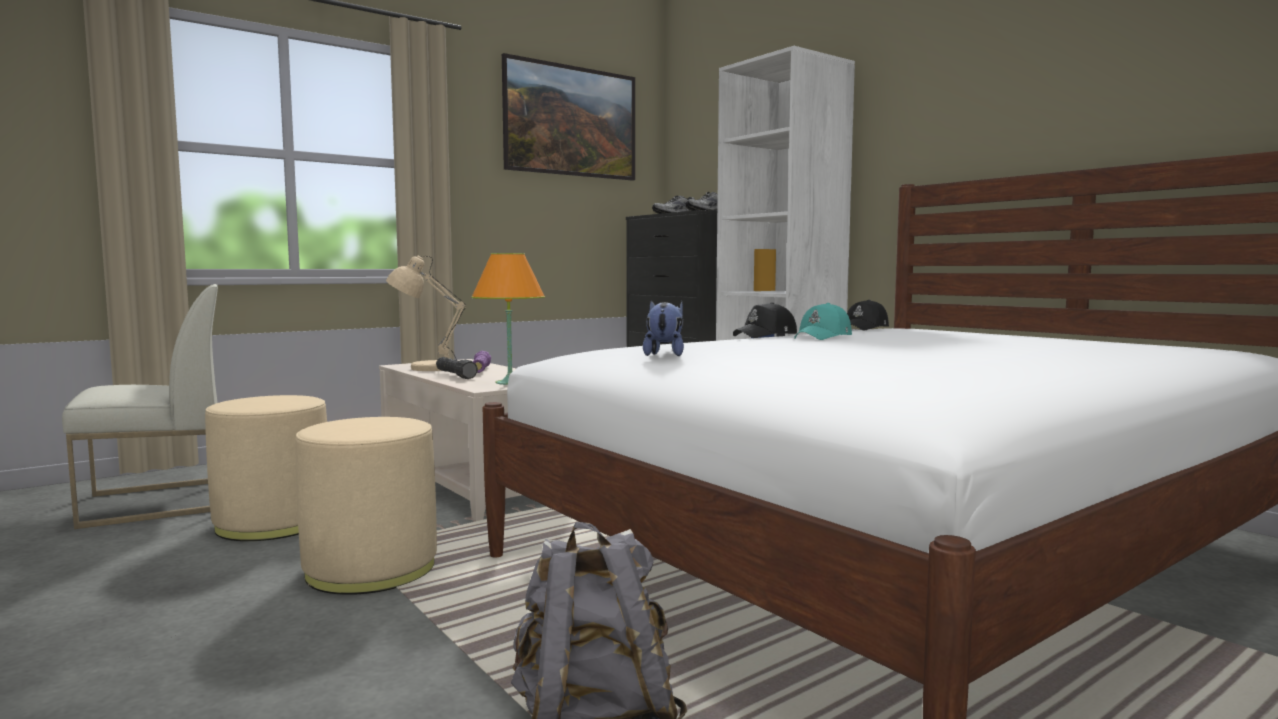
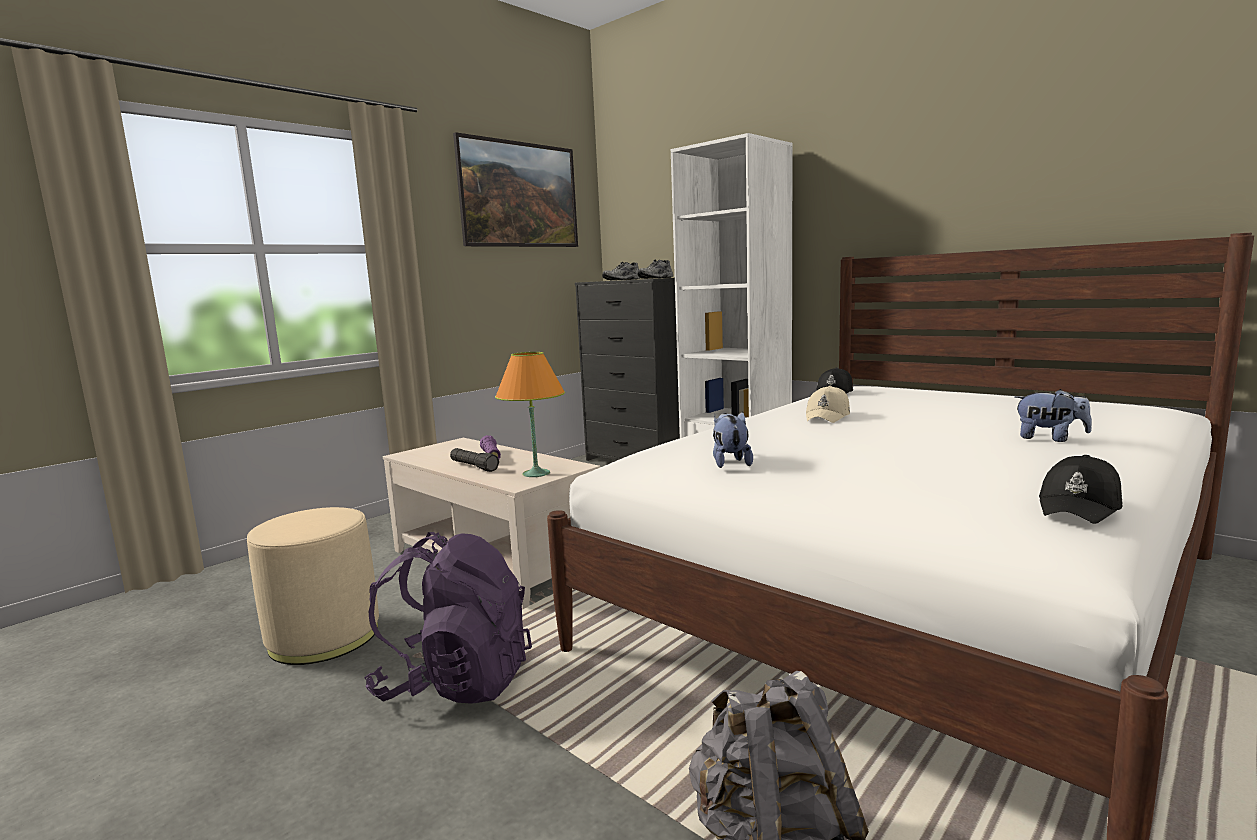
camera: 10 degrees left, 5 degrees up
white chair [62,284,218,529] -> none
beige ottoman [295,417,437,595] -> purple backpack [364,532,532,704]
beige table lamp [386,256,466,371] -> none
black cap [733,302,797,338] -> black cap moved to [1039,455,1123,524]
turquoise cap [794,303,852,340] -> beige cap [806,386,850,423]
none -> plush toy [1015,389,1092,442]

